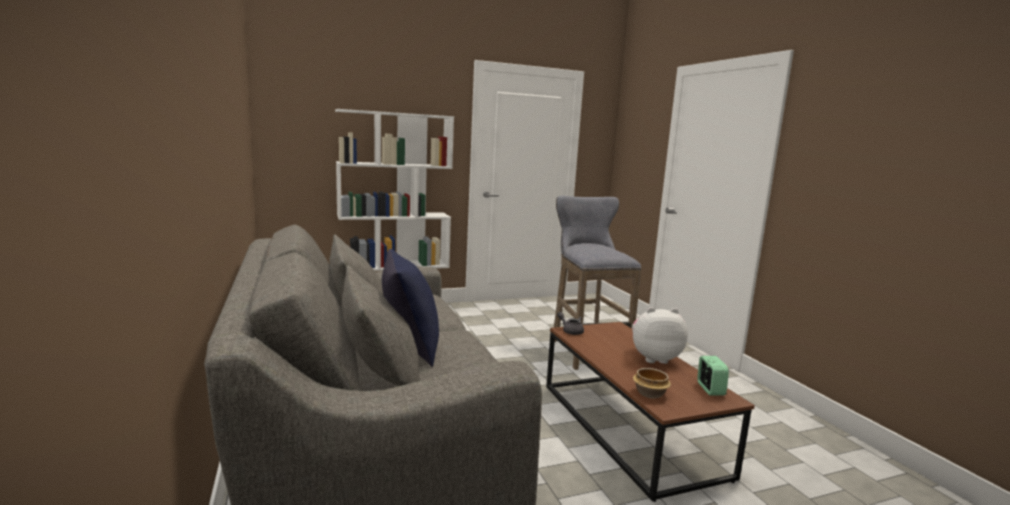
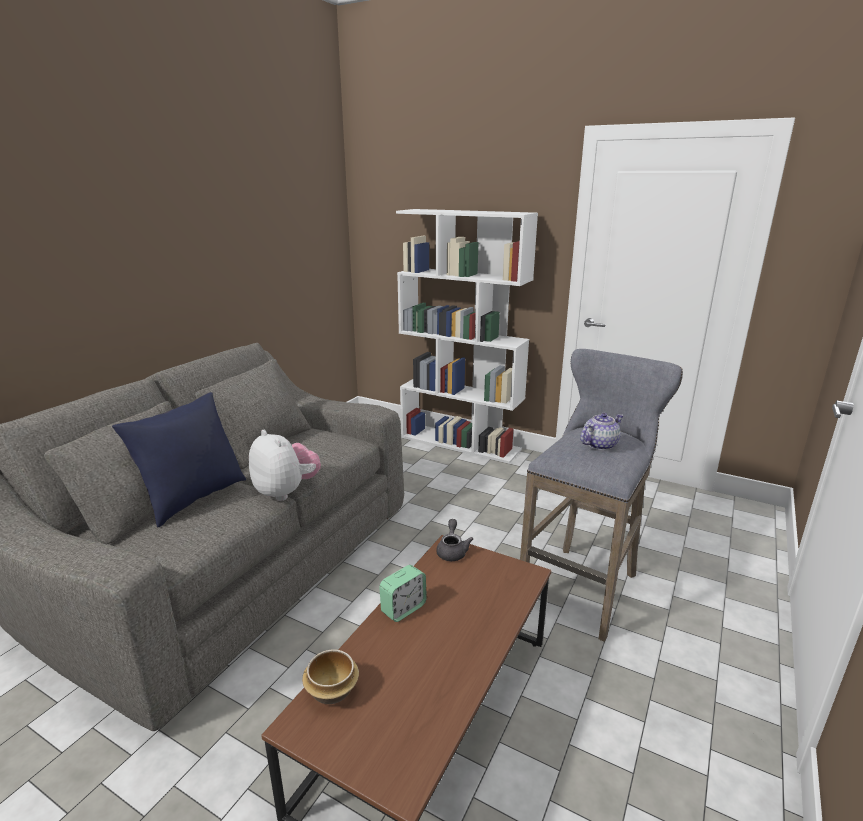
camera: 50 degrees right, 10 degrees up
plush toy [632,307,688,364] -> plush toy moved to [249,430,321,501]
alarm clock [697,356,729,396] -> alarm clock moved to [379,565,427,622]
none -> teapot [580,413,624,450]

